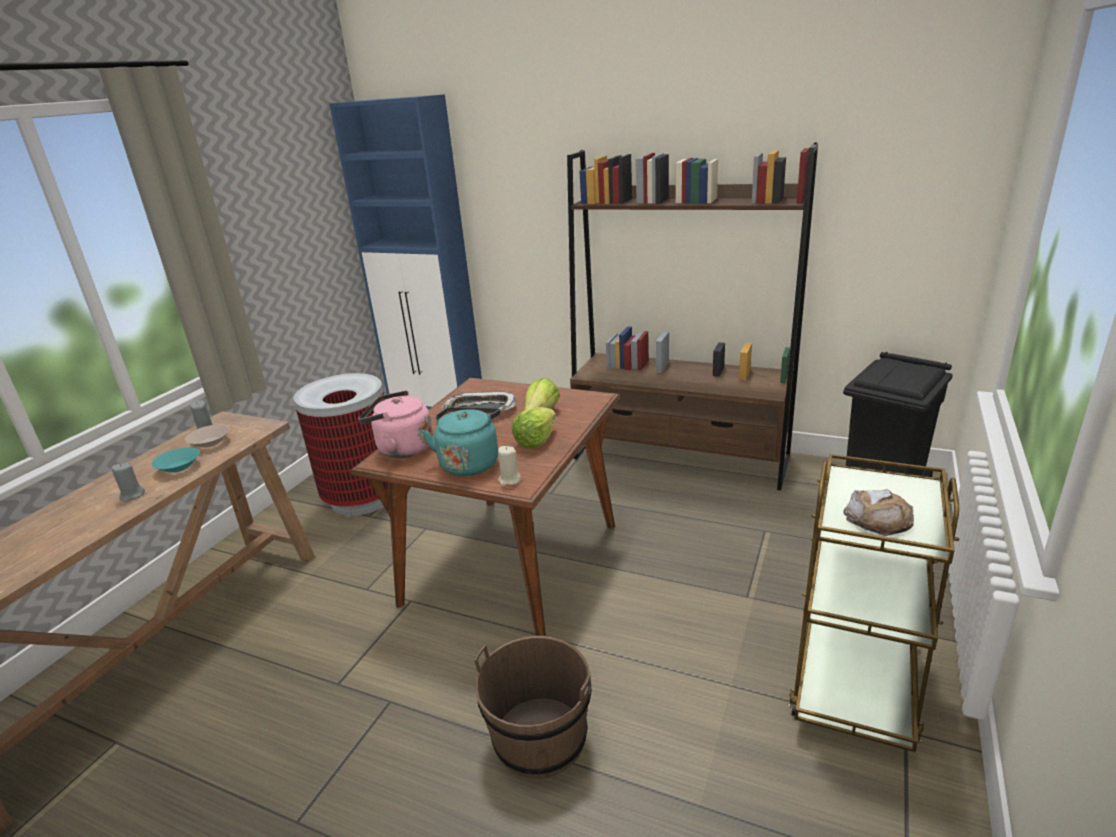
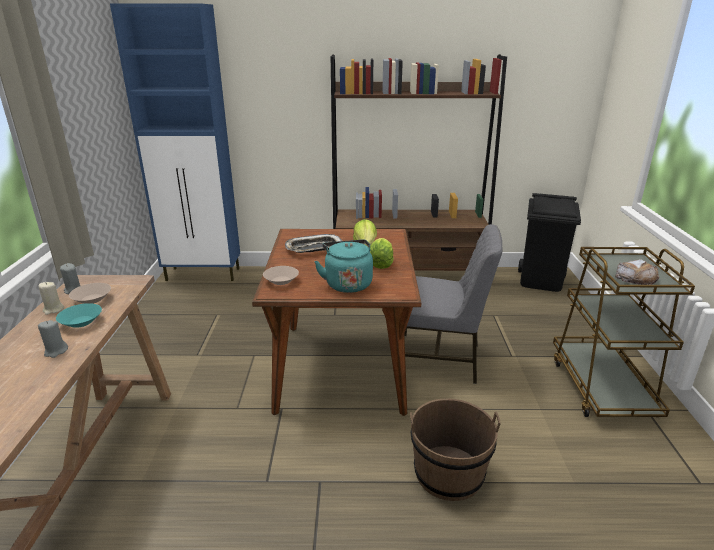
camera: 25 degrees left, 0 degrees up
trash can [293,373,389,516] -> none
pink kettle [358,390,433,458] -> beige bowl [263,266,299,285]
beige candle [498,446,522,486] -> beige candle moved to [39,282,64,315]
none -> grey chair [403,224,503,384]

